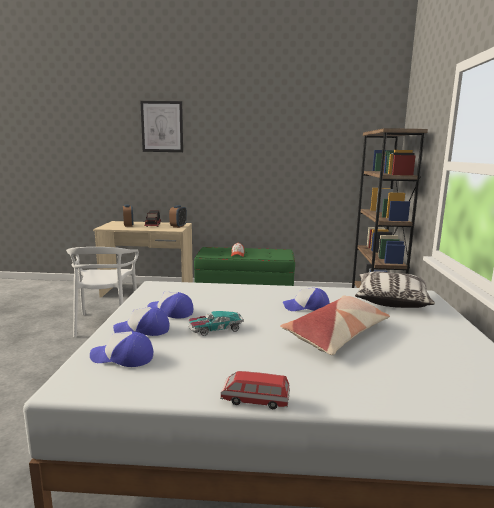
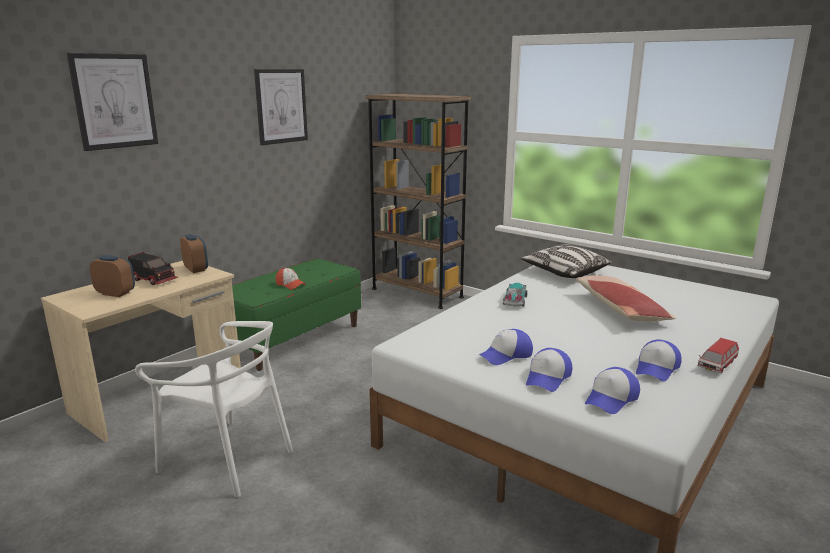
camera: 55 degrees left, 5 degrees up
toy car [188,311,244,336] -> toy car moved to [503,283,528,307]
cap [283,288,330,311] -> cap moved to [636,339,682,381]
none -> picture [254,69,308,145]

